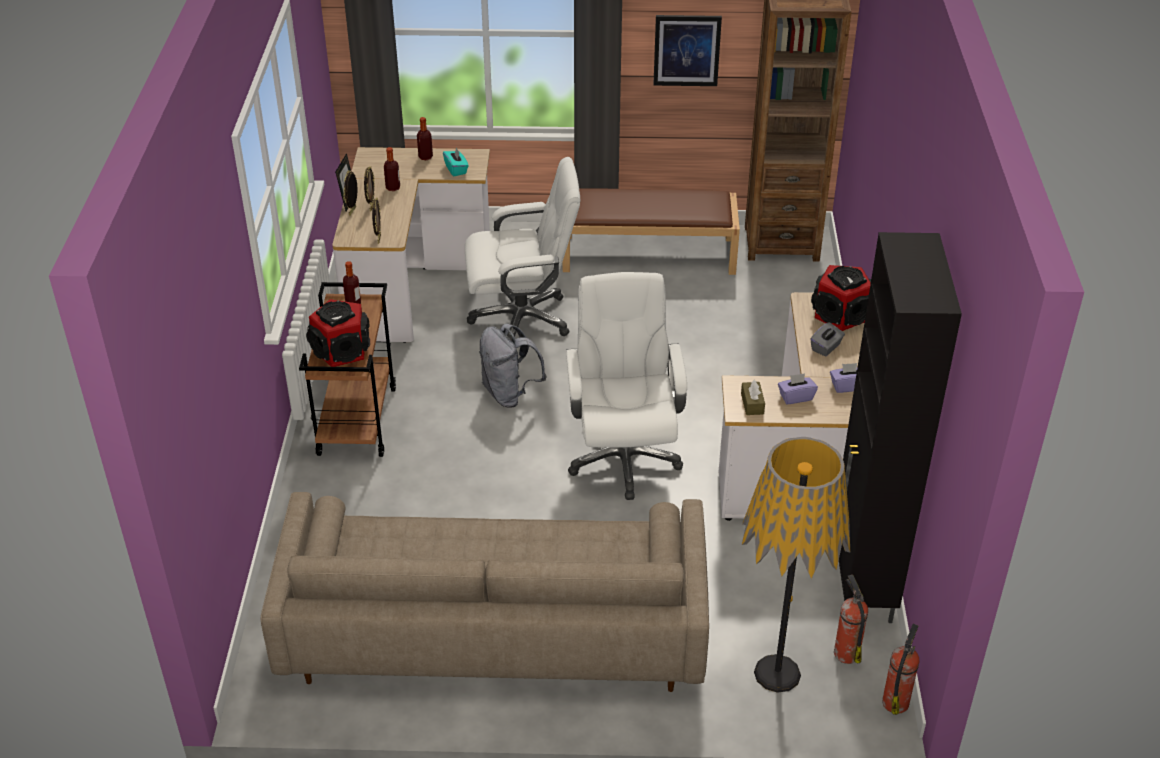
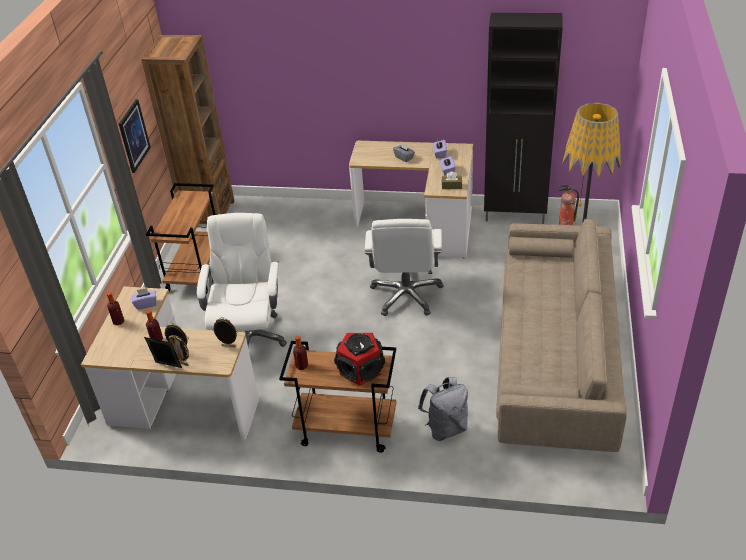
camera: 80 degrees left, 0 degrees up
turquoise tissue box [443,147,468,176] -> purple tissue box [132,288,156,310]
grey backpack [479,323,546,408] -> grey backpack moved to [418,377,468,441]
brown bench [563,188,740,275] -> brown cart [146,183,216,294]
white office chair [566,272,687,500] -> white office chair turned 90 degrees counterclockwise [365,219,443,316]
speaker [811,265,871,331] -> none
fire extinguisher [882,624,919,715] -> none

